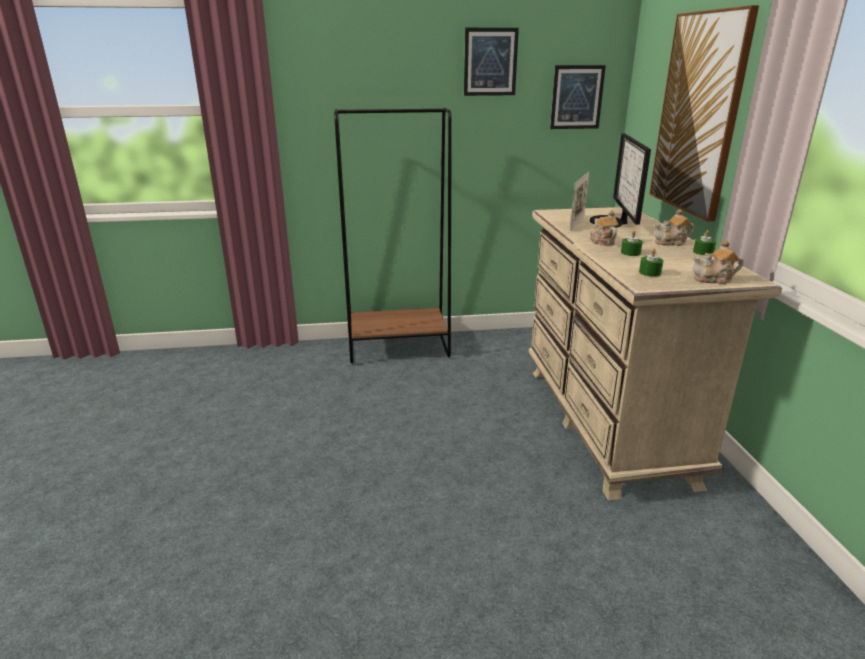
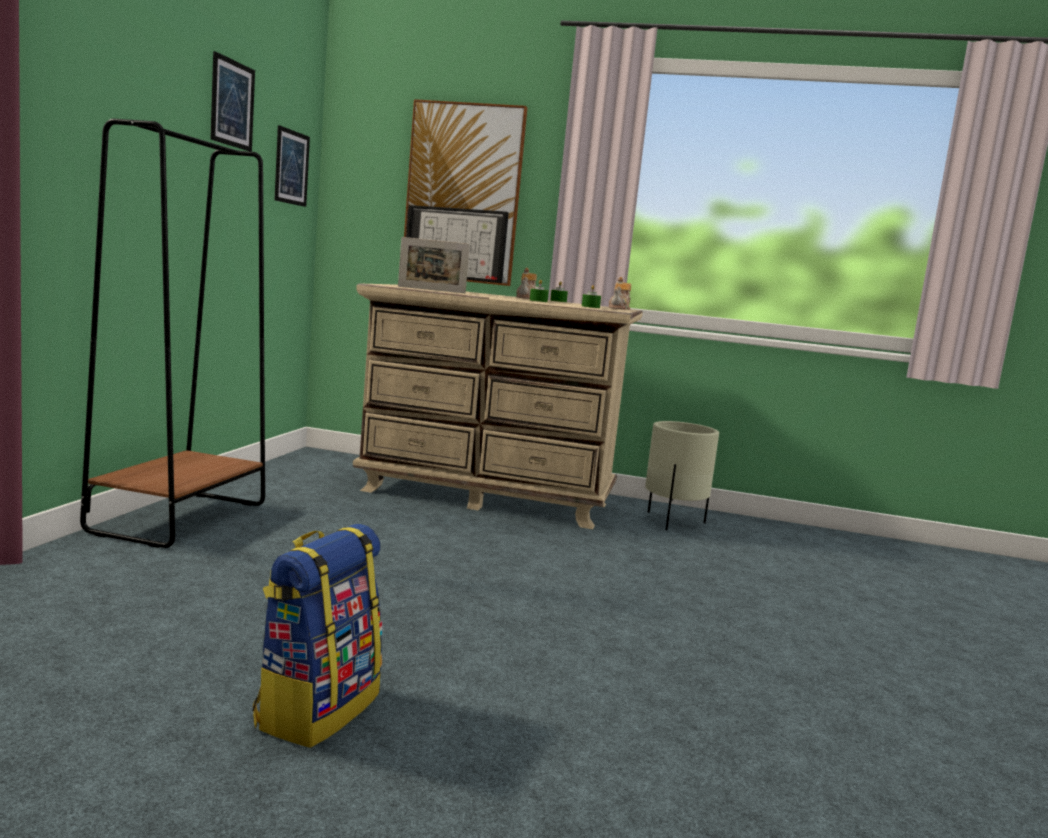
camera: 70 degrees left, 15 degrees down
picture frame [570,172,589,231] -> picture frame turned 135 degrees clockwise [398,237,470,293]
teapot [590,210,619,246] -> none
none -> backpack [252,524,383,748]
none -> beige planter [645,421,719,530]

